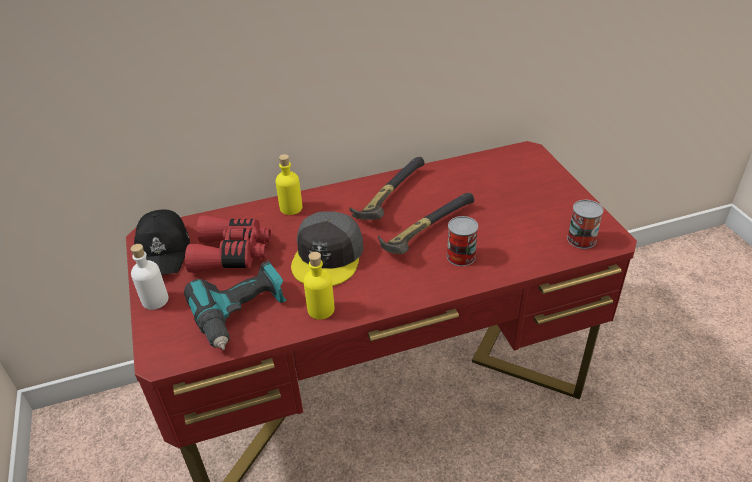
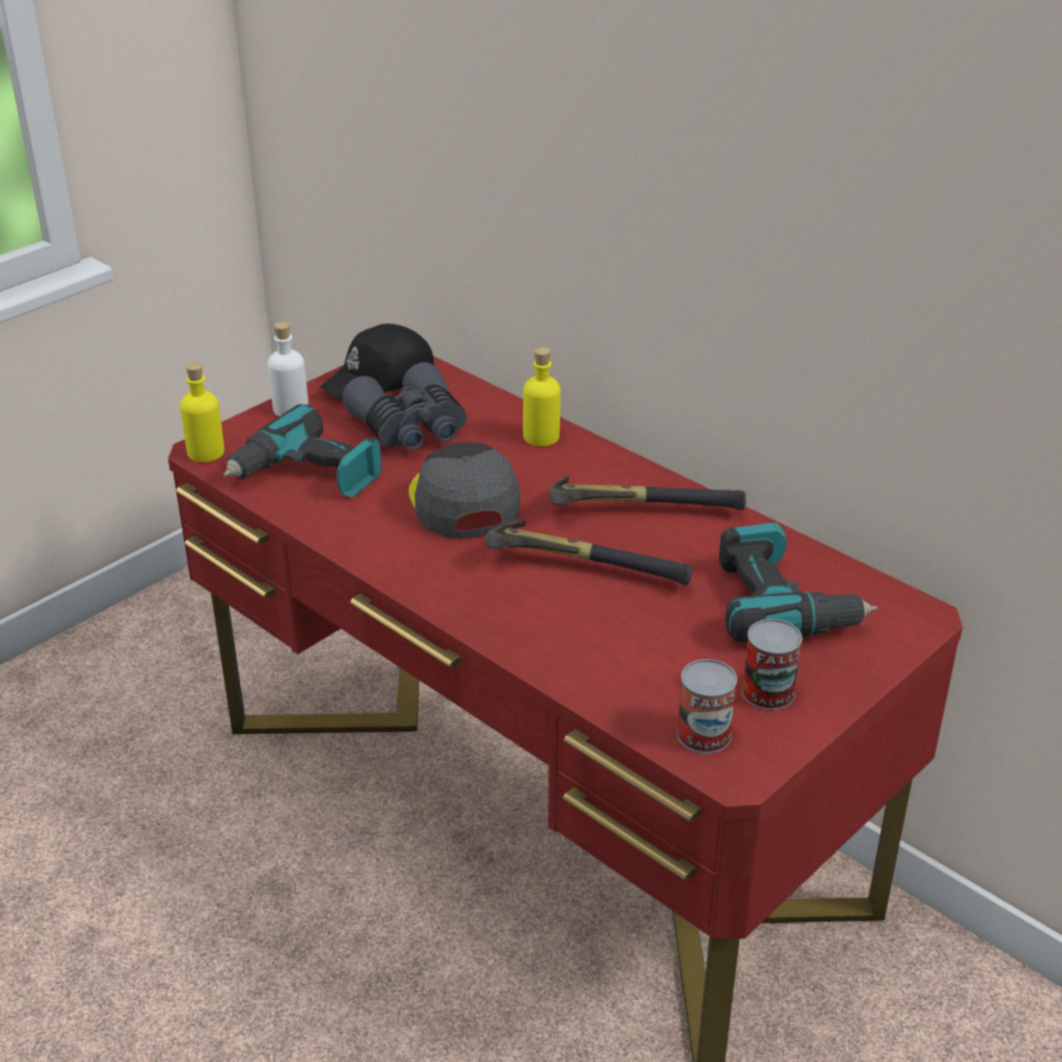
camera: 60 degrees right, 5 degrees down
red binoculars [185,215,271,273] -> grey binoculars [342,362,467,450]
grey cap [291,211,363,286] -> grey cap turned 90 degrees clockwise [409,442,520,538]
yellow bottle [304,252,334,320] -> yellow bottle moved to [180,362,224,462]
can [447,216,478,266] -> can moved to [742,619,802,710]
none -> power drill [719,523,878,642]

